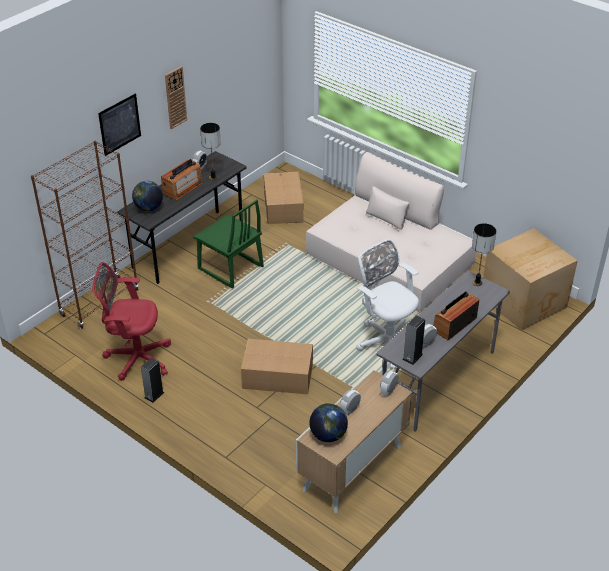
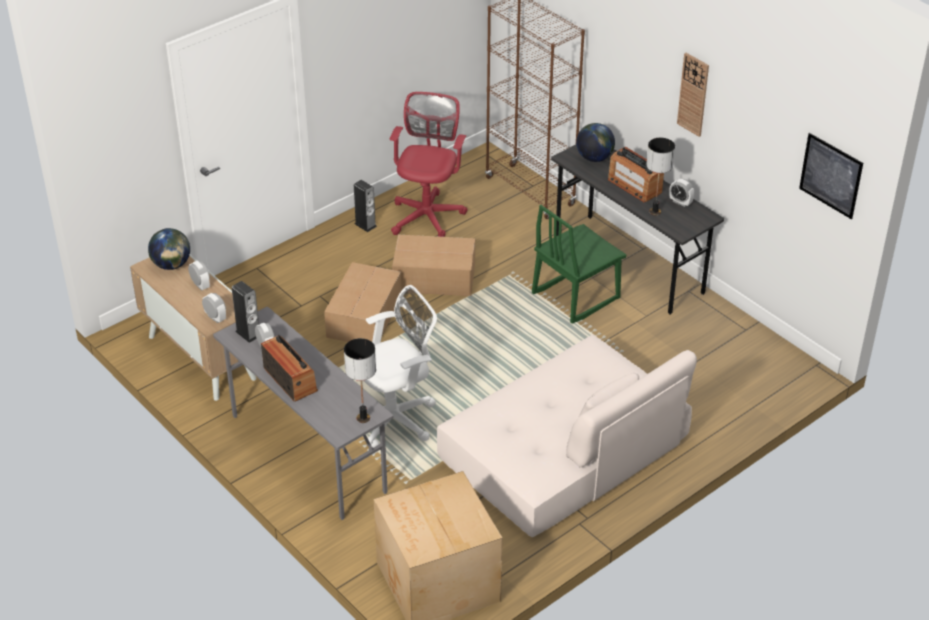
camera: 100 degrees right, 0 degrees up
picture [98,94,141,155] -> picture moved to [799,133,863,219]
cardboard box [264,172,304,224] -> cardboard box moved to [392,235,475,296]

